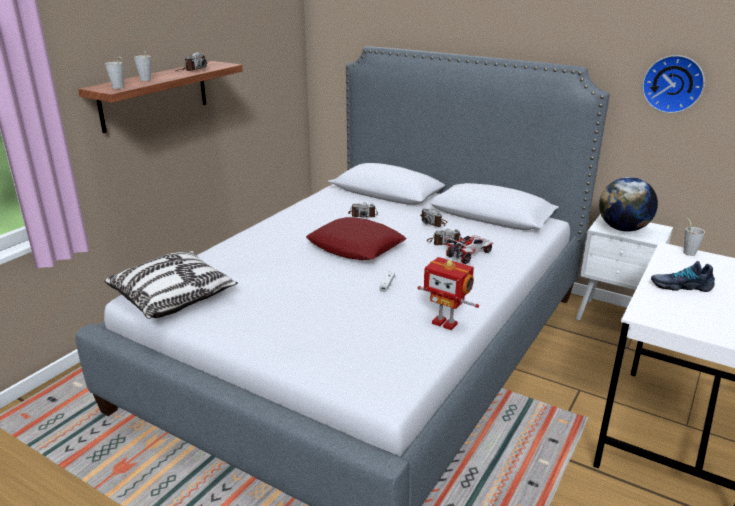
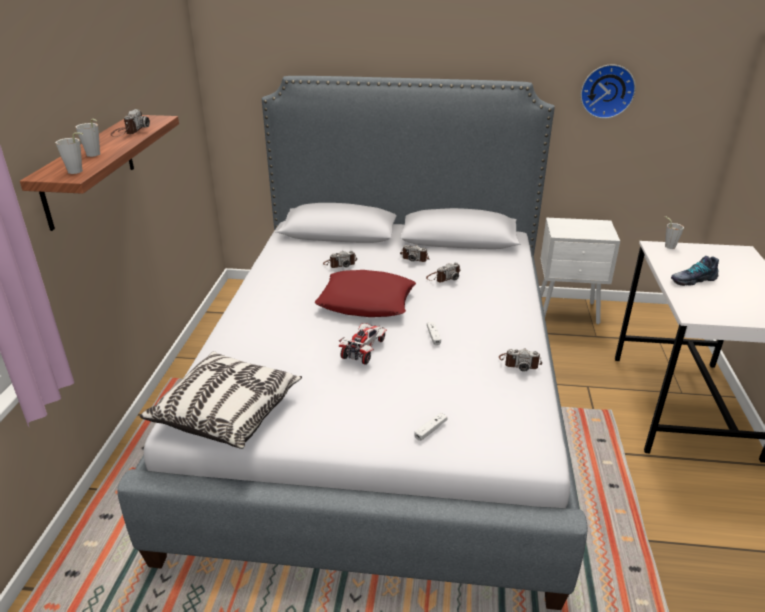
camera: 25 degrees left, 5 degrees up
toy robot [418,257,479,330] -> camera [499,349,542,372]
toy car [445,235,493,264] -> toy car moved to [339,323,387,365]
globe [599,177,658,232] -> none
none -> white game controller [414,412,447,441]

